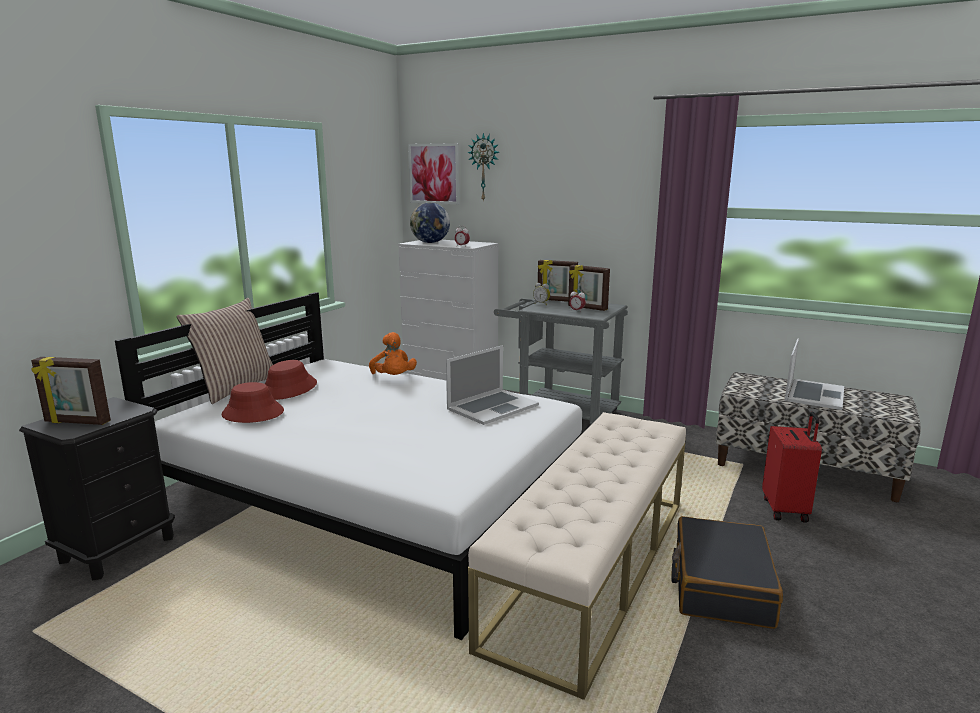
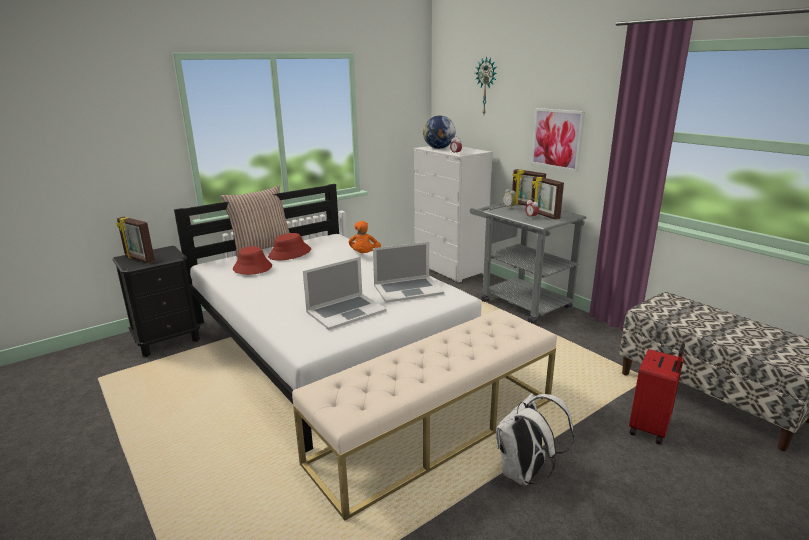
camera: 25 degrees right, 5 degrees up
picture [408,143,460,204] -> picture moved to [531,108,585,172]
black suitcase [671,516,783,629] -> white backpack [496,393,574,486]
laptop [785,339,844,410] -> laptop moved to [303,257,386,330]

